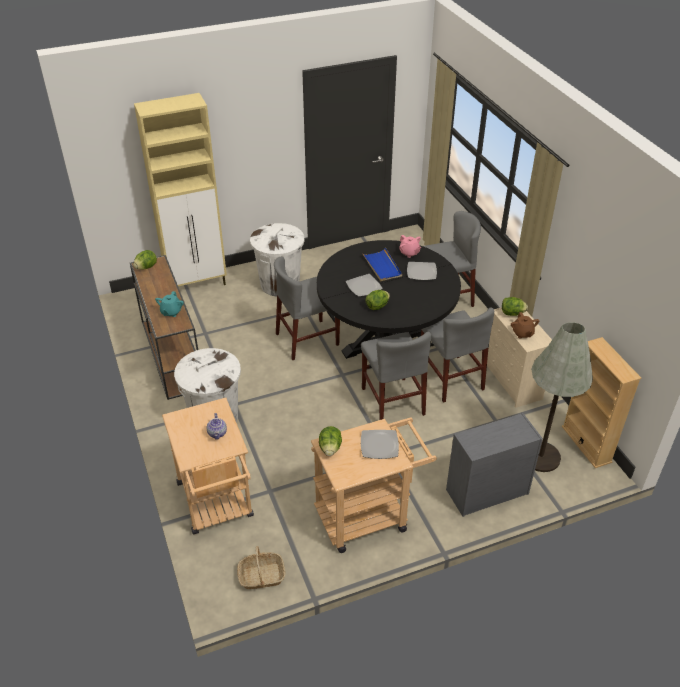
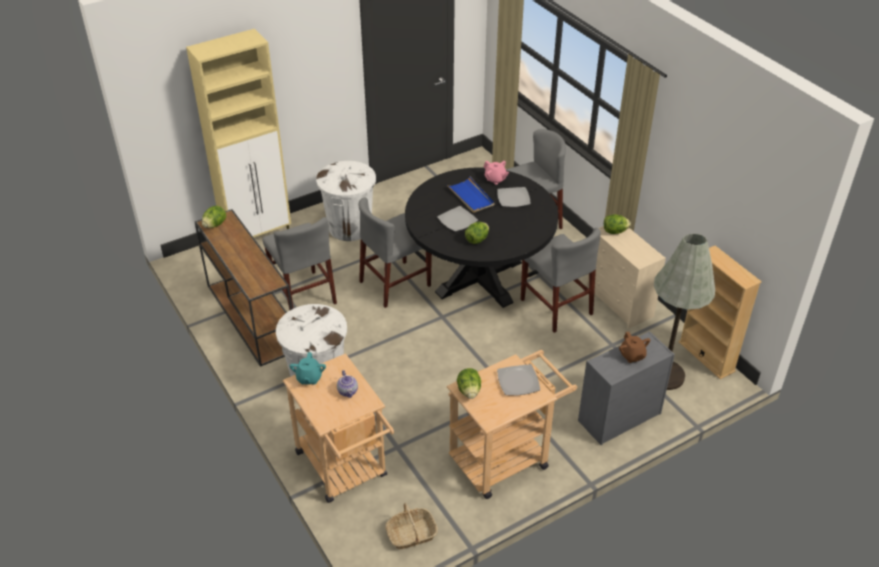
camera: 10 degrees left, 0 degrees up
turquoise teapot [155,291,184,317] -> turquoise teapot moved to [290,352,326,384]
grey chair [361,332,431,420] -> grey chair moved to [262,217,337,311]
brown teapot [511,312,539,339] -> brown teapot moved to [619,332,650,363]

